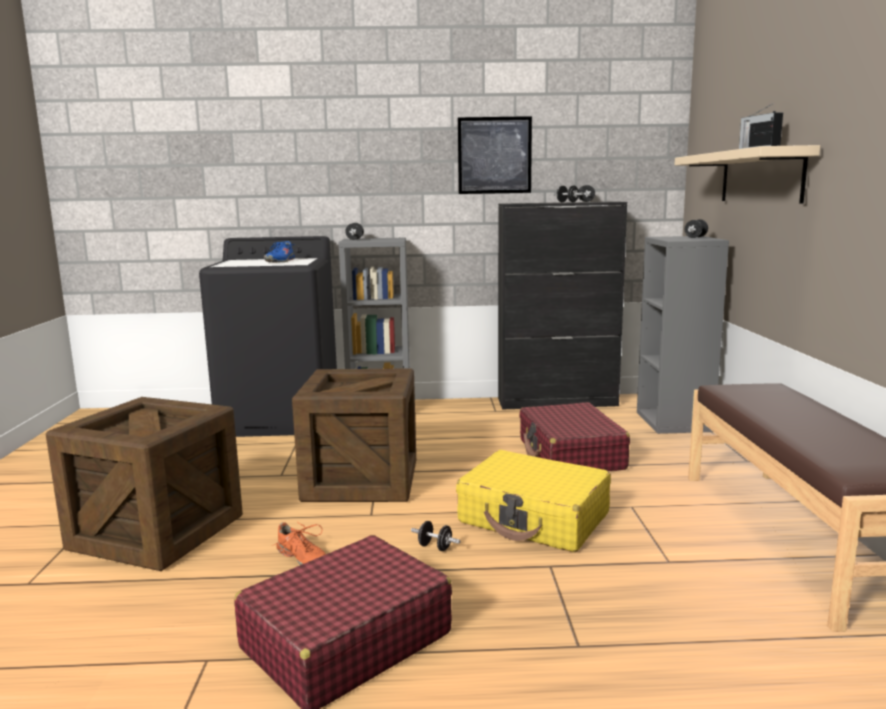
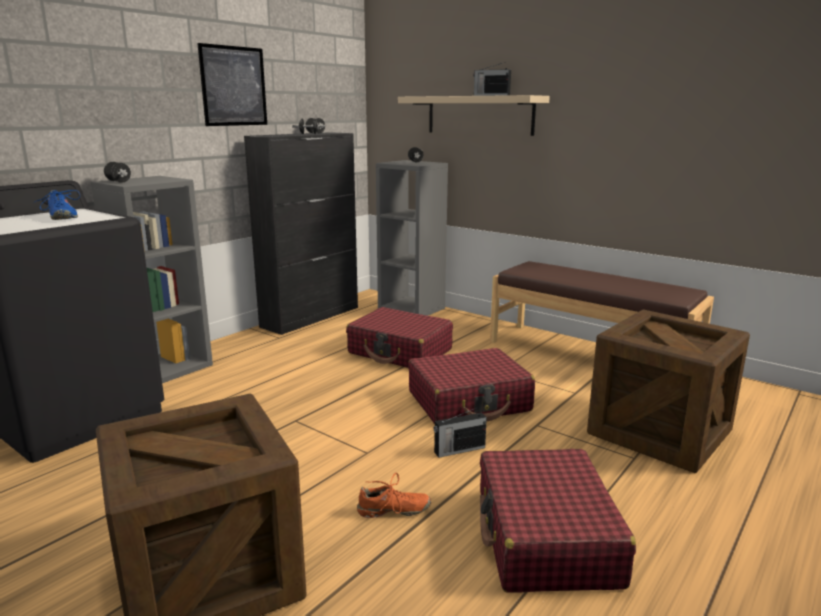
camera: 50 degrees left, 5 degrees up
crate [292,368,416,502] -> crate moved to [587,309,750,473]
black dumbbell [411,521,461,551] -> radio [433,407,487,458]
yellow suitcase [456,450,611,552] -> red suitcase [408,348,535,424]

